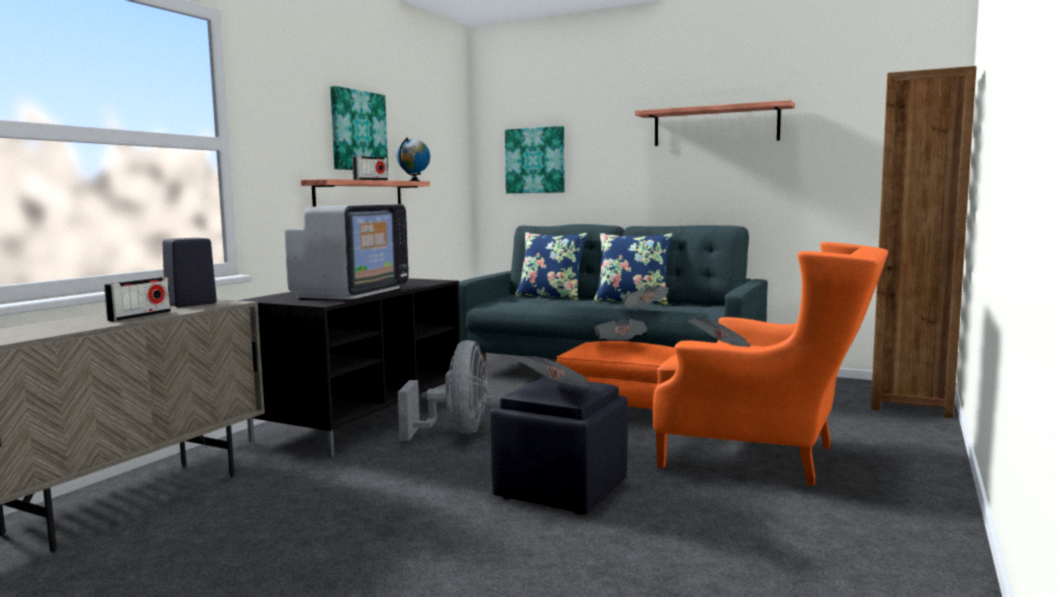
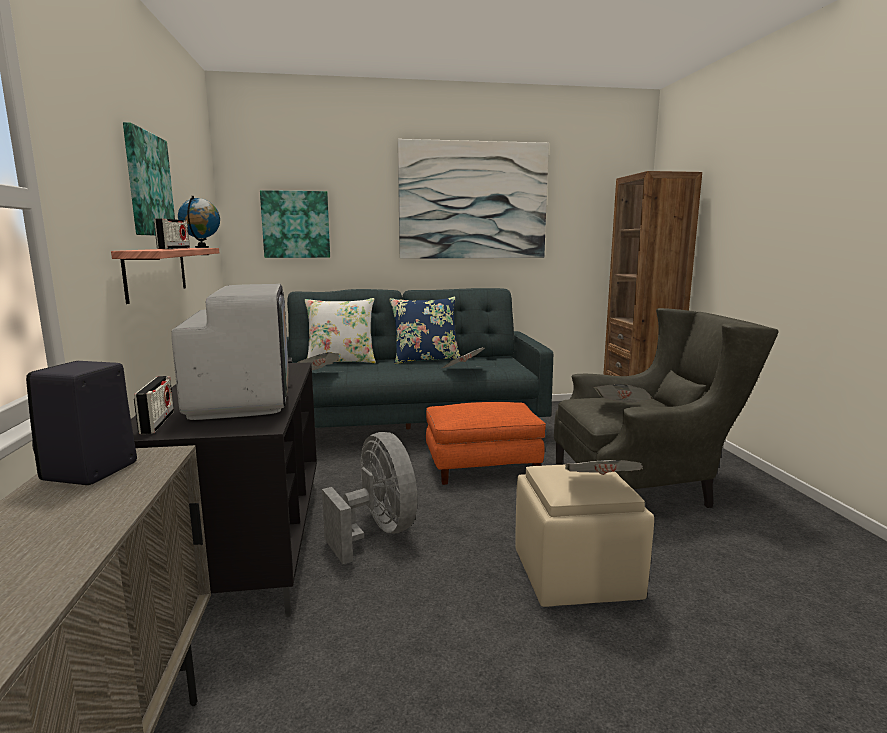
camera: 35 degrees left, 5 degrees up
radio [104,277,171,322] -> radio moved to [134,376,174,434]
black ottoman [490,377,628,514] -> beige ottoman [516,465,654,607]
blue pillow [515,232,588,300] -> white pillow [305,298,376,364]
newspaper [594,318,648,340] -> newspaper moved to [297,352,339,370]
shelf [635,100,795,146] -> picture [398,139,549,259]
orange armchair [653,242,888,486] -> grey armchair [554,308,779,508]

